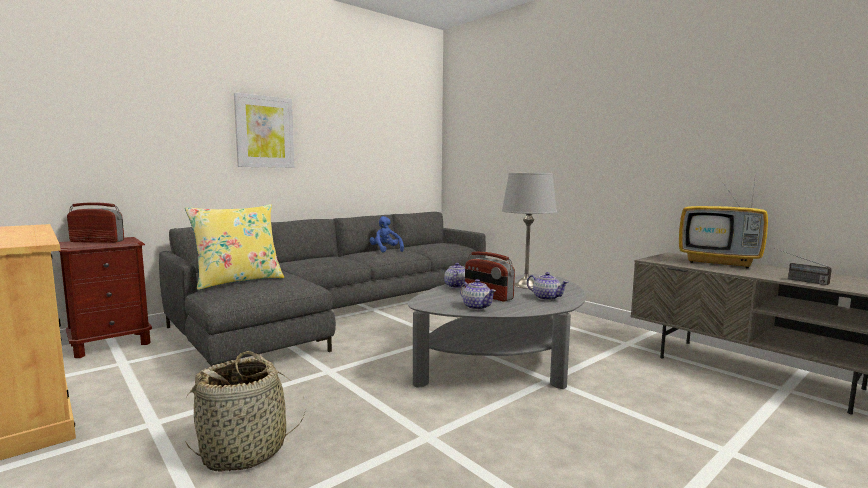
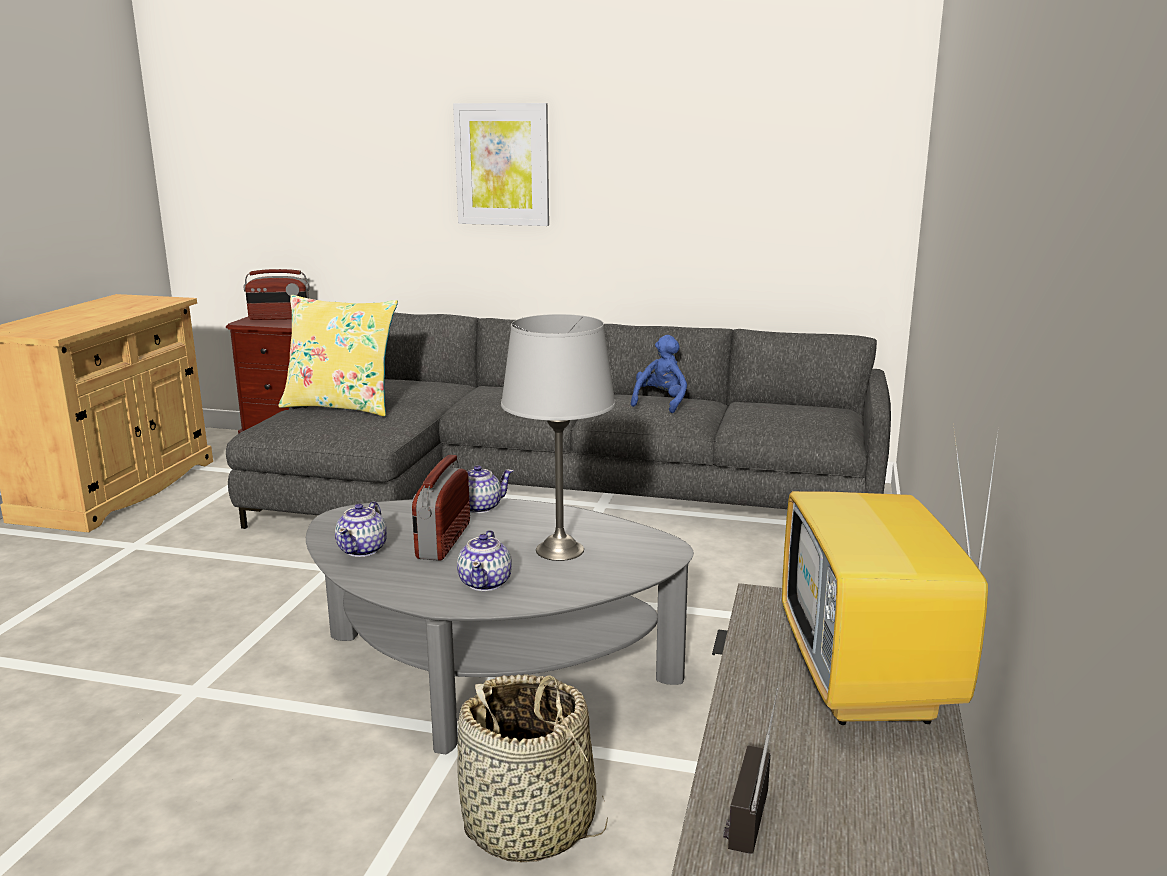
camera: 55 degrees right, 10 degrees up
radio [67,203,124,243] -> radio turned 120 degrees clockwise [244,269,310,320]
basket [185,351,305,472] -> basket moved to [457,674,608,862]

